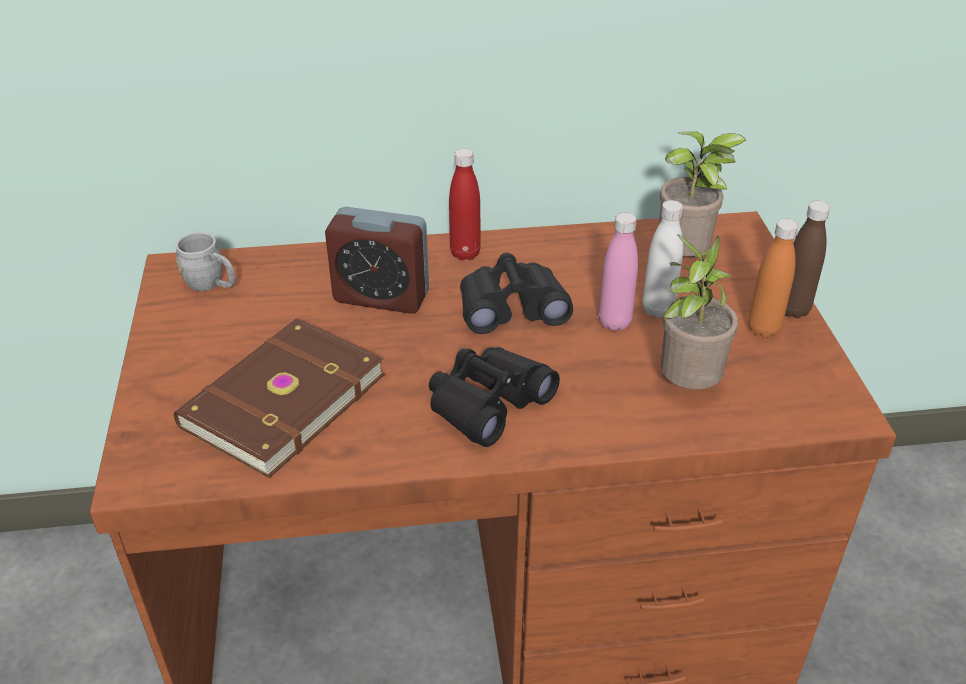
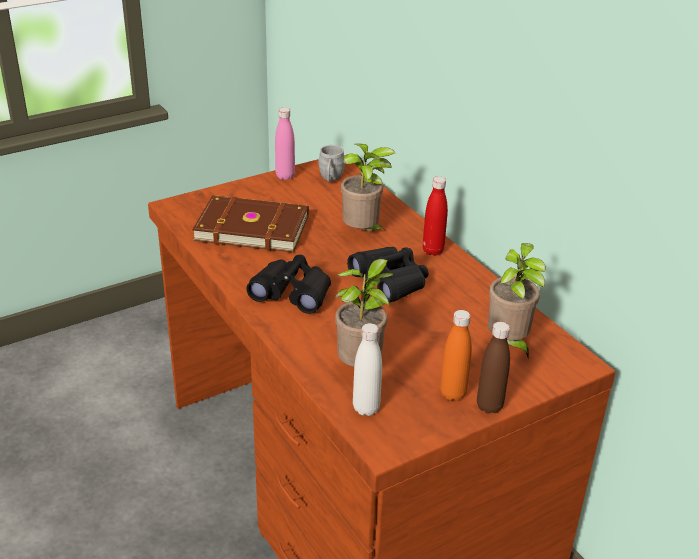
camera: 65 degrees right, 5 degrees down
alarm clock [325,207,429,314] -> potted plant [341,143,395,232]
pink bottle [599,212,638,331] -> pink bottle moved to [275,107,295,180]
white bottle [642,200,683,318] -> white bottle moved to [353,323,382,416]

